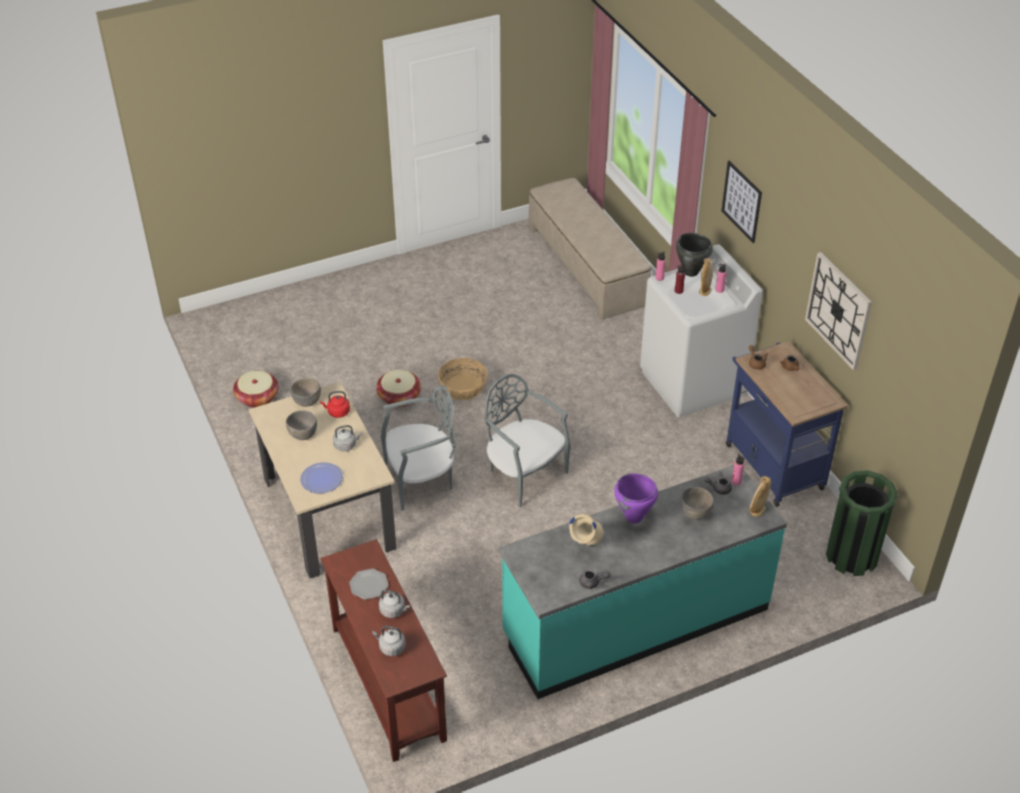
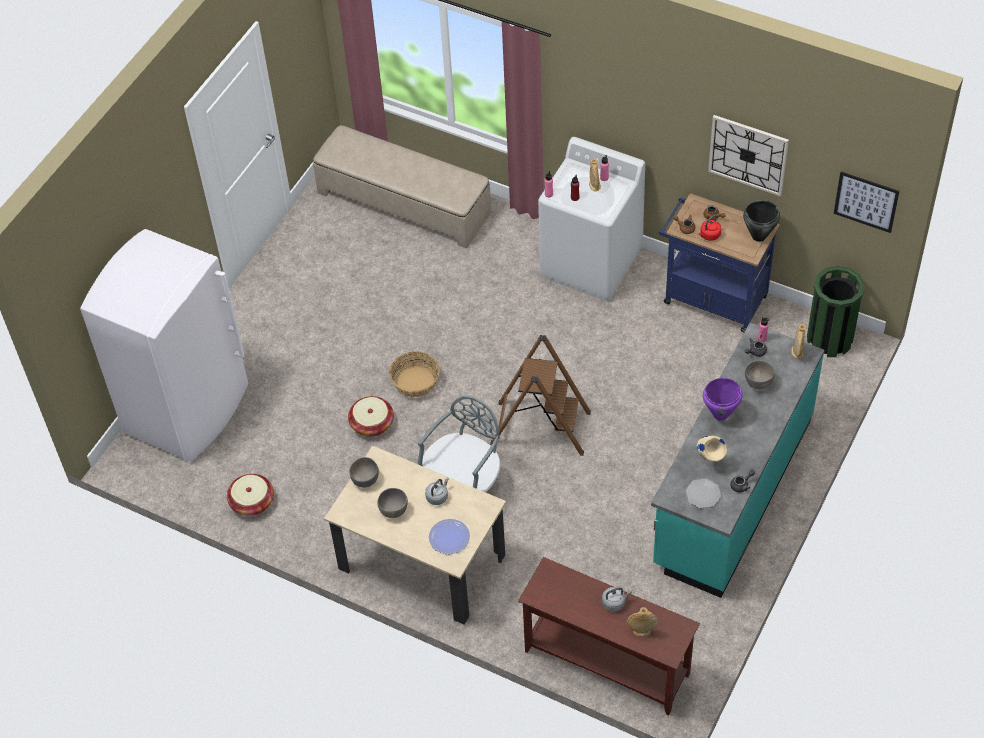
camera: 35 degrees left, 10 degrees up
red kettle [320,391,350,418] -> red kettle moved to [699,215,721,241]
plate [349,569,389,600] -> plate moved to [685,478,721,508]
grey kettle [372,626,406,656] -> beige vase [626,607,658,636]
grey chair [485,374,570,507] -> brown step ladder [490,335,591,456]
black cooking pot [676,233,713,277] -> black cooking pot moved to [743,200,780,242]
picture [722,161,762,243] -> picture moved to [834,171,900,233]
none -> white fridge [80,229,248,462]

